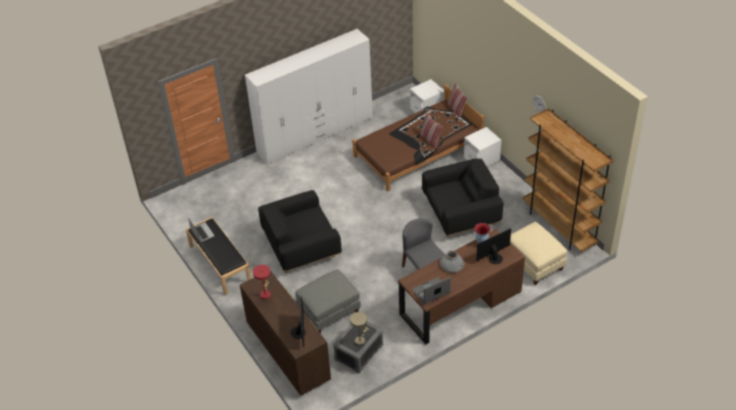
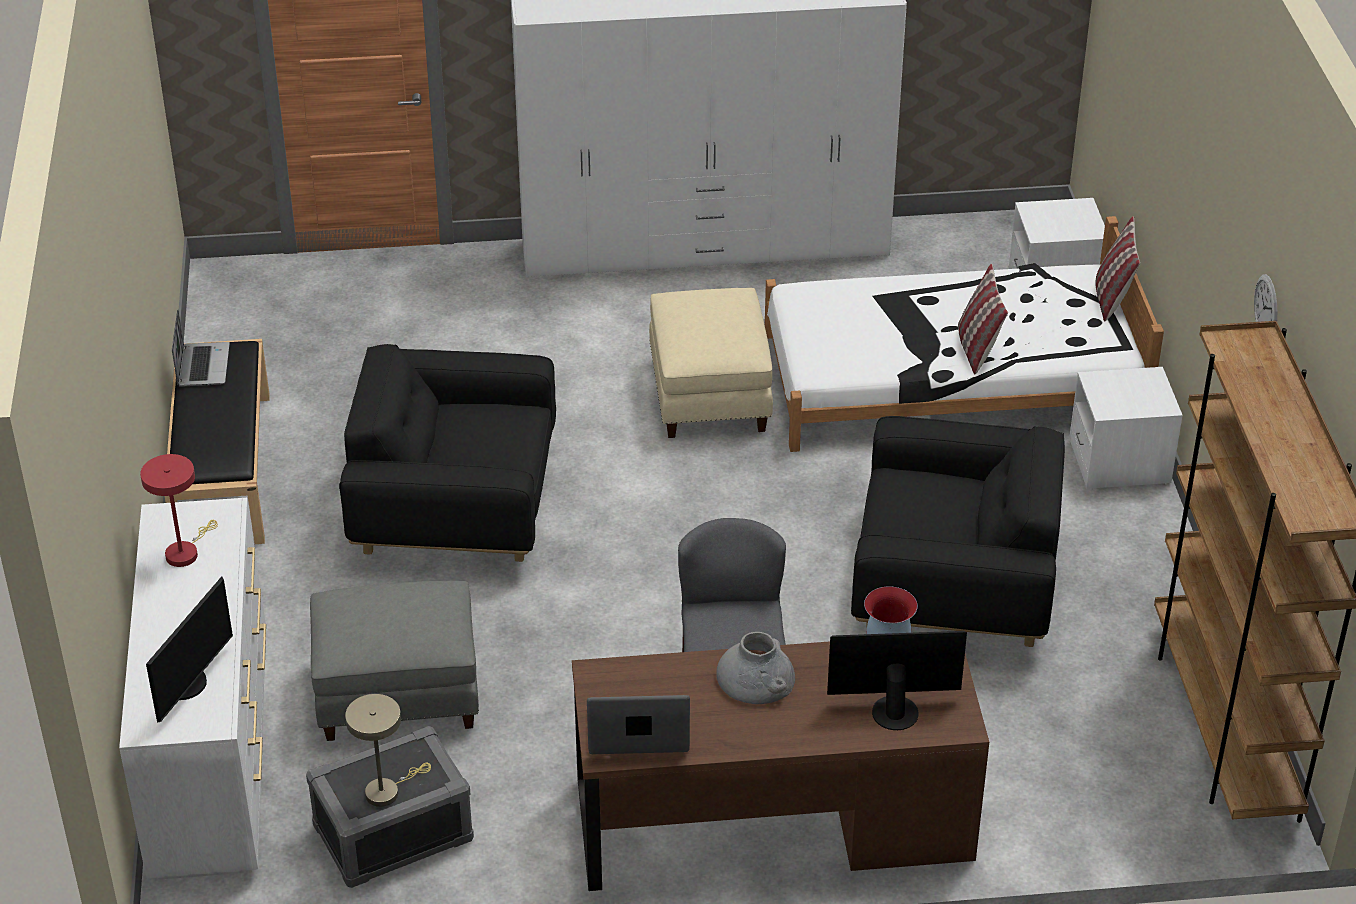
camera: 25 degrees right, 5 degrees down
brown dresser [240,270,331,396] -> white dresser [119,498,266,880]
brown bed [352,84,484,191] -> white bed [765,216,1164,452]
beige ottoman [510,222,568,285] -> beige ottoman moved to [649,288,773,438]

